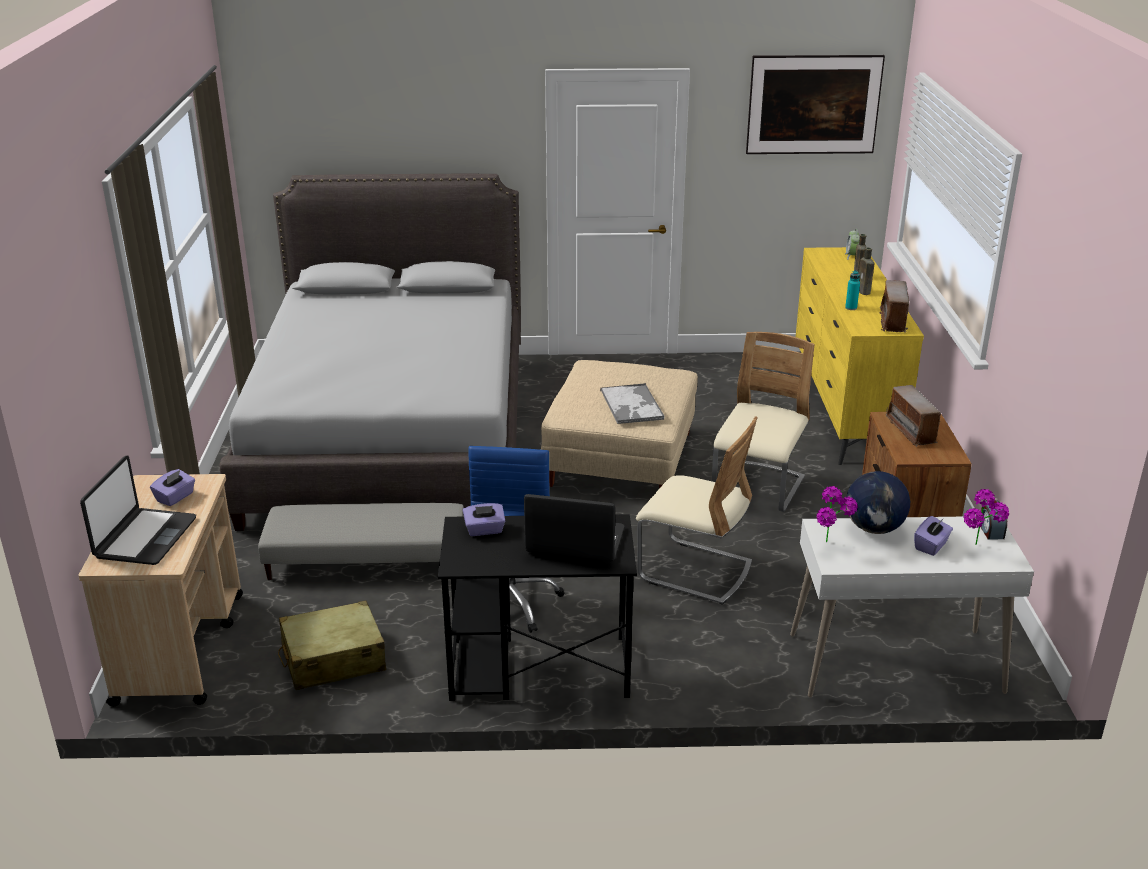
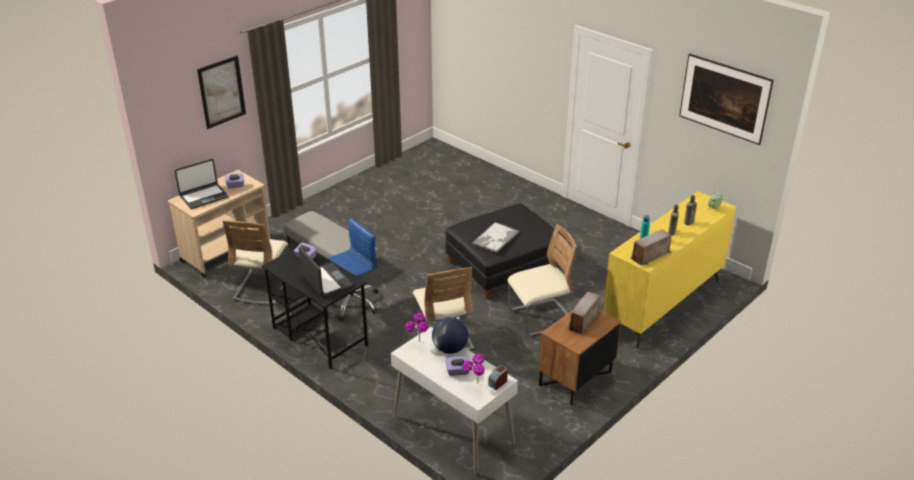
camera: 45 degrees right, 5 degrees up
grey bed [220,174,521,531] -> none
beige suitcase [278,600,386,690] -> beige chair [223,220,289,305]
beige ottoman [541,360,698,489] -> black ottoman [445,203,566,300]
none -> picture [197,56,246,129]

